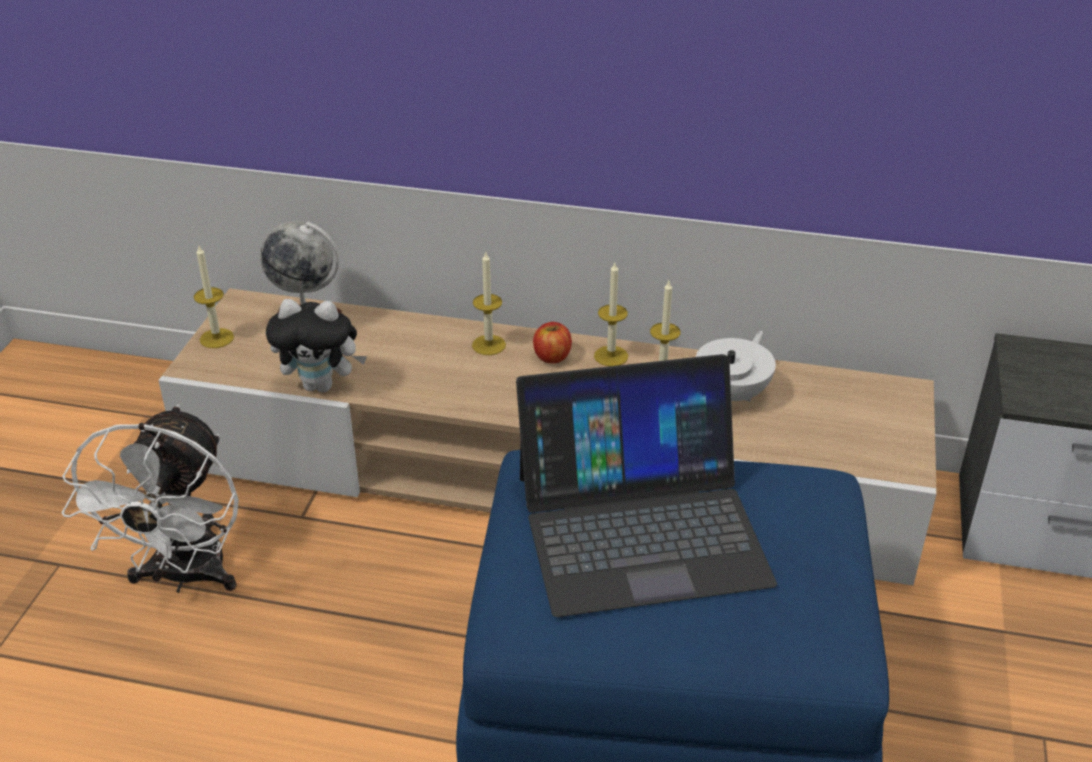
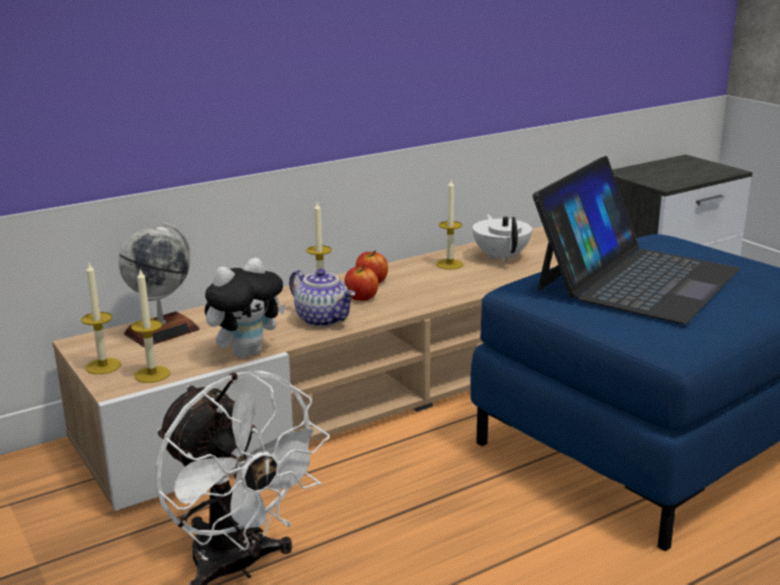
camera: 45 degrees left, 15 degrees down
candle [594,263,628,366] -> candle moved to [131,269,170,383]
none -> teapot [289,269,355,327]
none -> apple [344,265,378,301]

